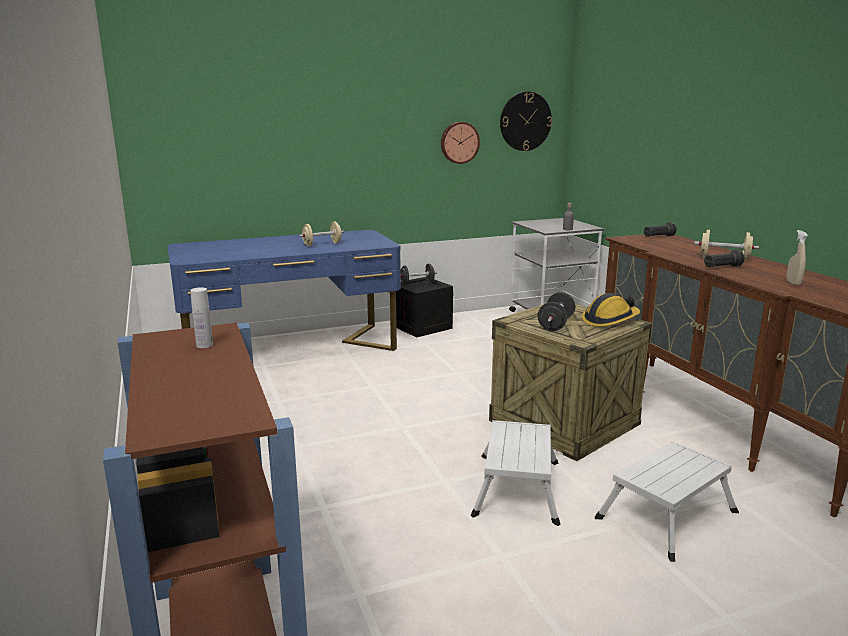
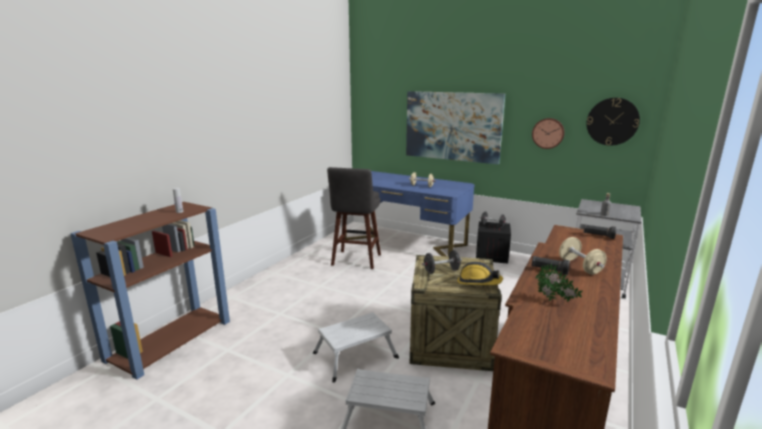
camera: 50 degrees right, 0 degrees up
beige spray bottle [786,230,808,286] -> potted plant [536,263,583,302]
none -> grey stool [327,167,381,269]
none -> picture [406,91,505,165]

